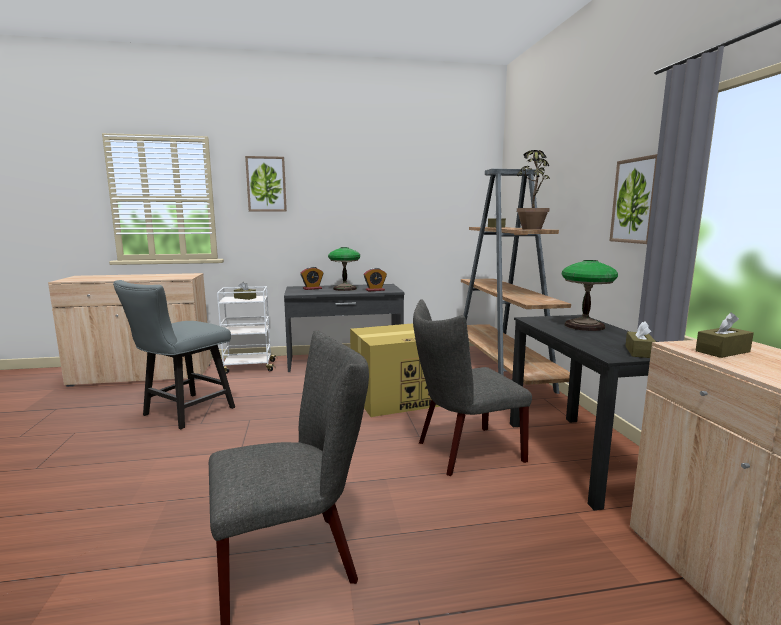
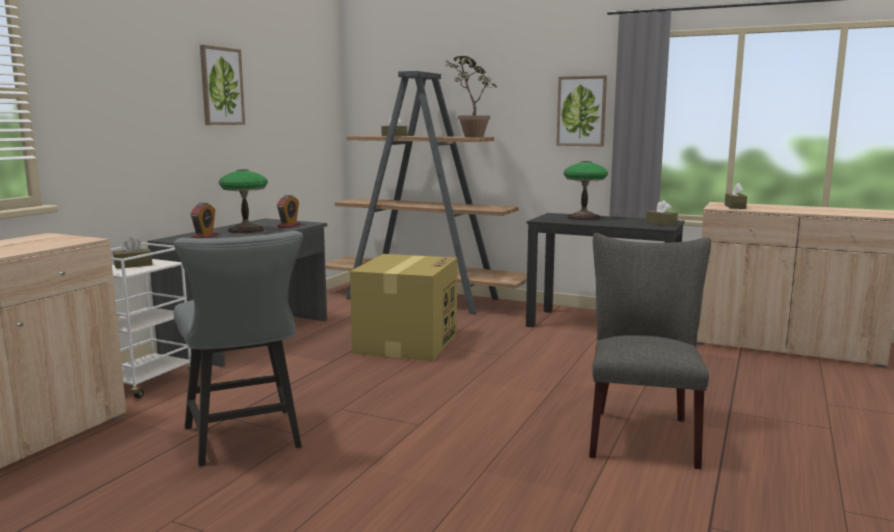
camera: 55 degrees left, 0 degrees up
picture [245,156,287,211] -> picture moved to [200,45,245,125]
grey chair [413,300,532,476] -> none

